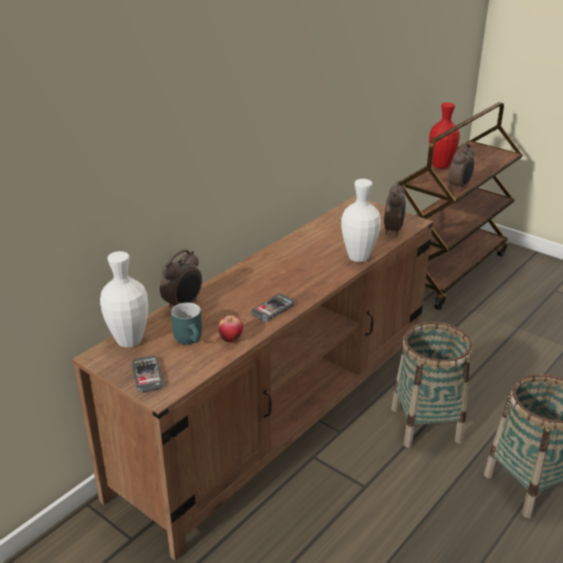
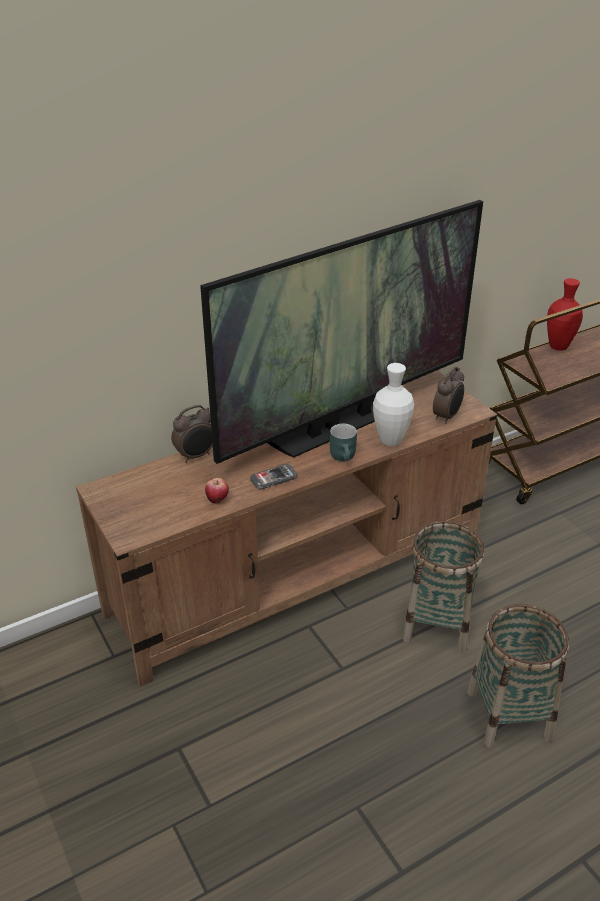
camera: 20 degrees right, 5 degrees up
white vase [100,251,148,347] -> none
phone [132,355,164,393] -> none
turquoise mug [171,302,202,344] -> turquoise mug moved to [330,424,357,461]
alarm clock [448,143,475,191] -> none
none -> television [200,200,483,464]

